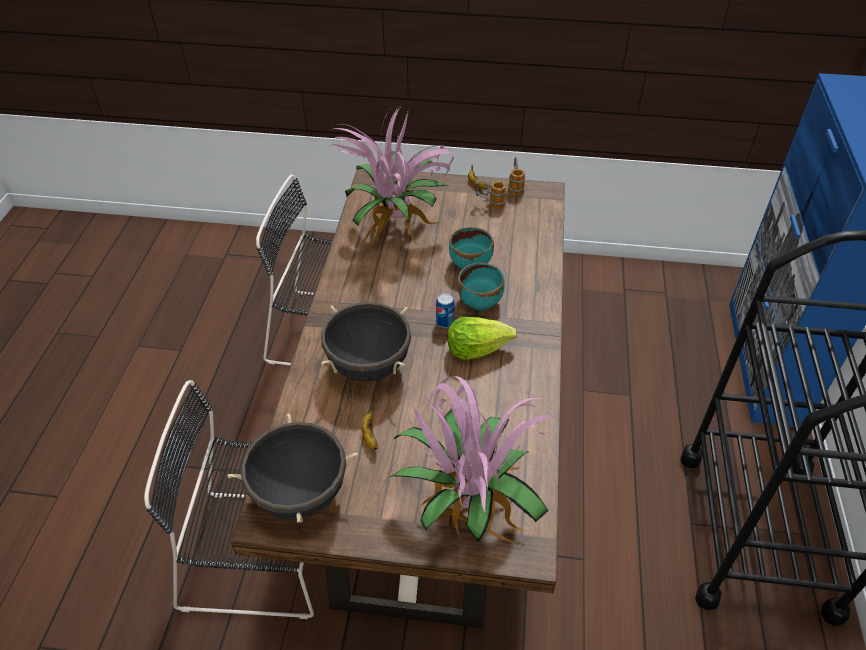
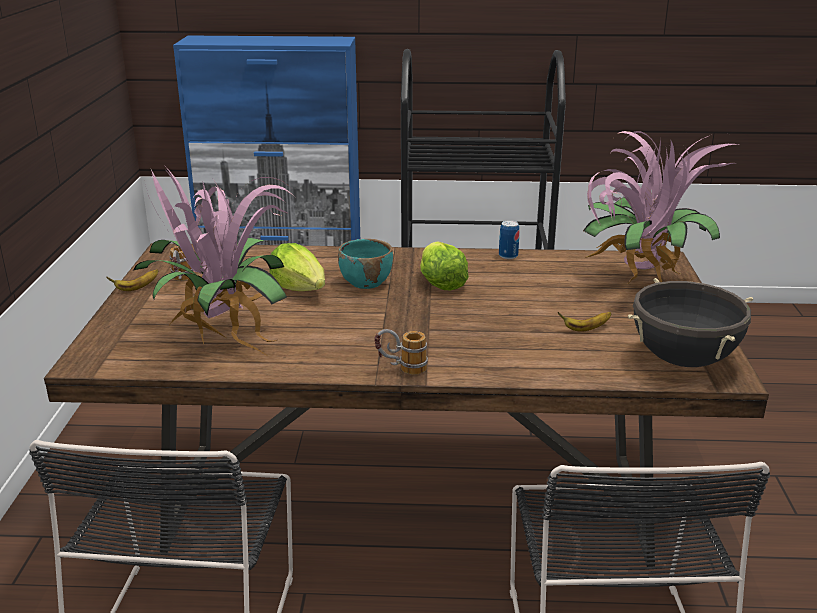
camera: 95 degrees left, 20 degrees down
black cooking pot [321,302,411,382] -> none
can [436,293,455,328] -> can moved to [499,220,520,259]
turquoise bowl [449,227,494,269] -> lettuce [269,243,325,291]
mug [508,157,525,196] -> mug moved to [375,329,428,375]

